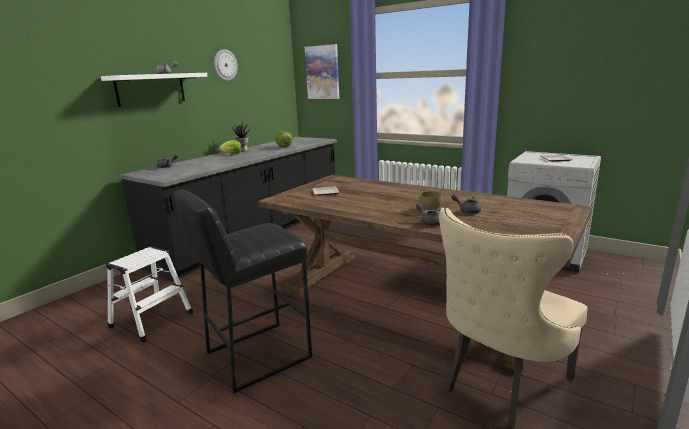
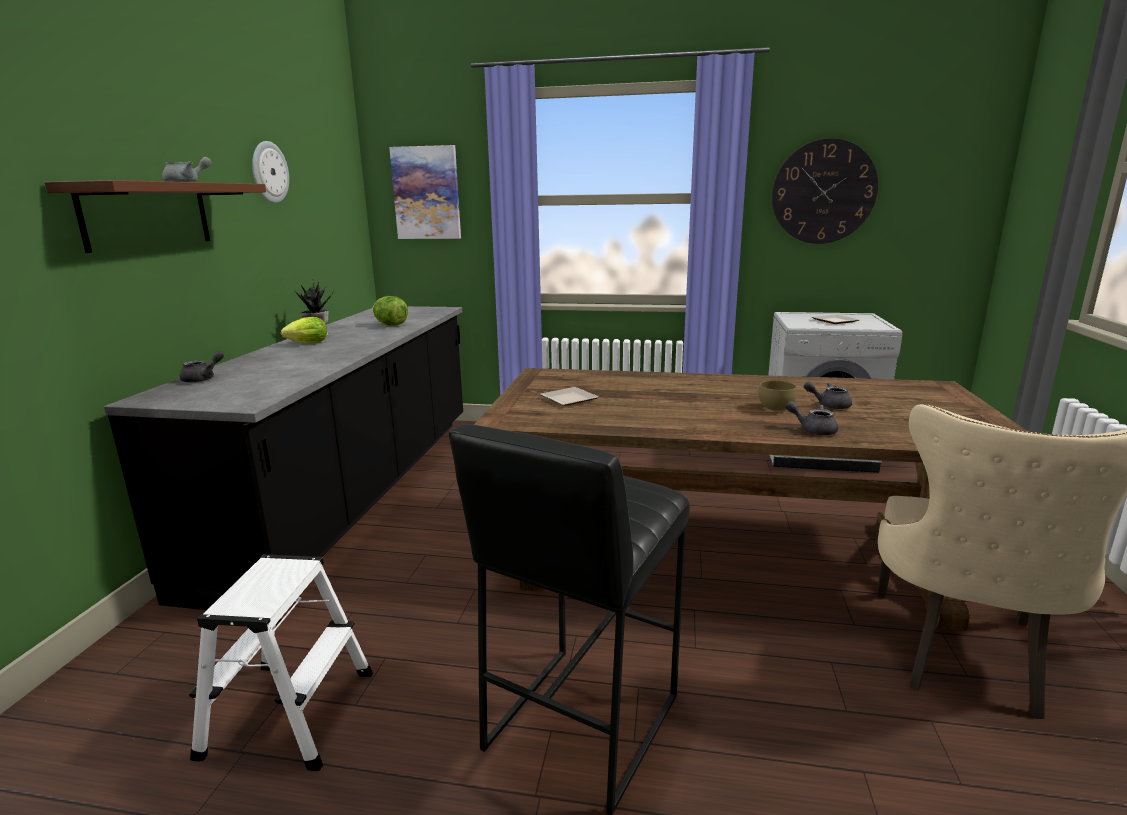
camera: 25 degrees left, 0 degrees up
white shelf [101,73,208,107] -> brown shelf [44,180,266,253]
none -> wall clock [772,138,878,244]

